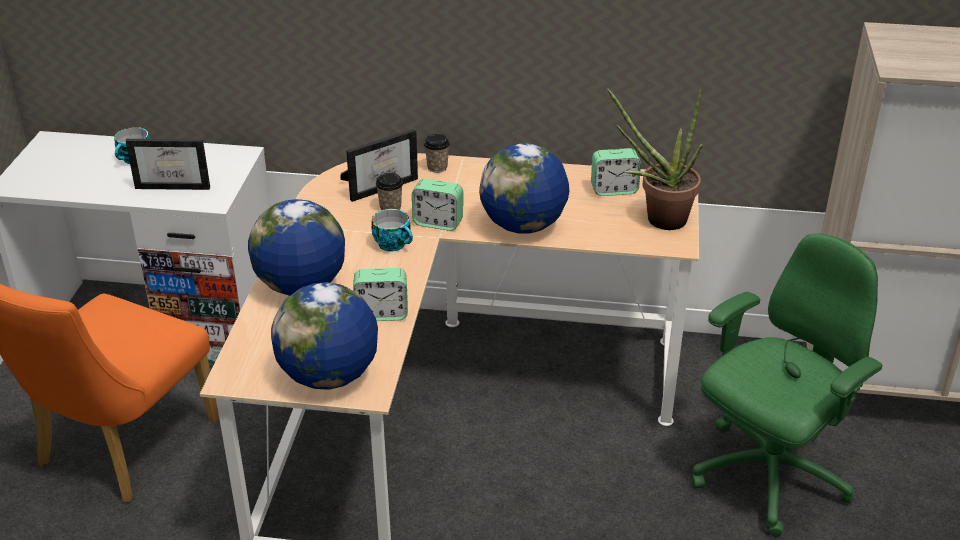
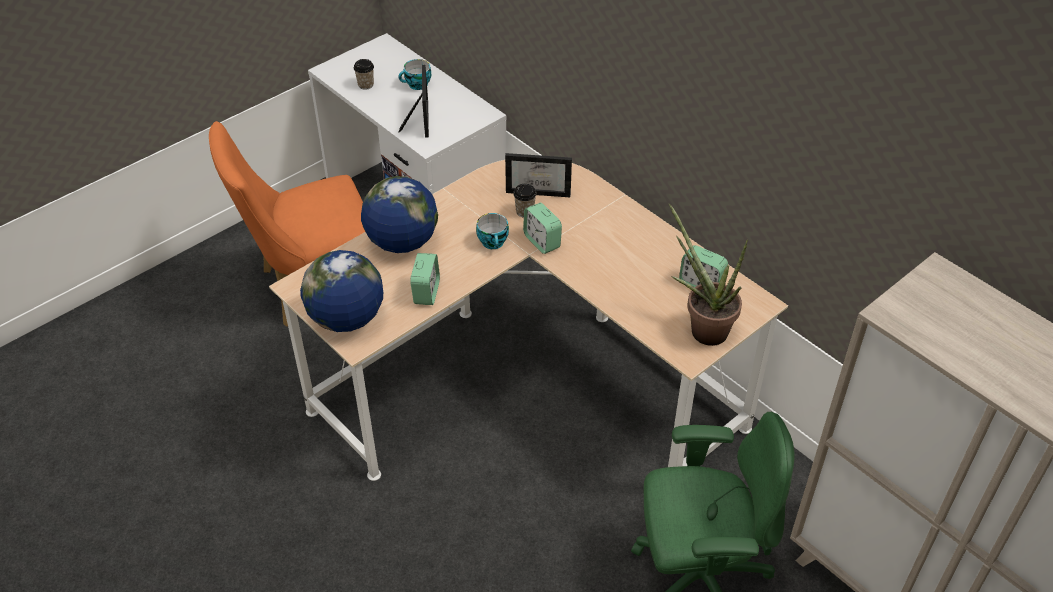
camera: 40 degrees right, 10 degrees up
picture frame [126,139,210,190] -> picture frame turned 135 degrees counterclockwise [398,65,429,138]
alarm clock [353,268,408,321] -> alarm clock turned 120 degrees counterclockwise [410,253,440,305]
cup [424,134,450,173] -> cup moved to [354,59,374,90]
globe [479,143,569,233] -> none

